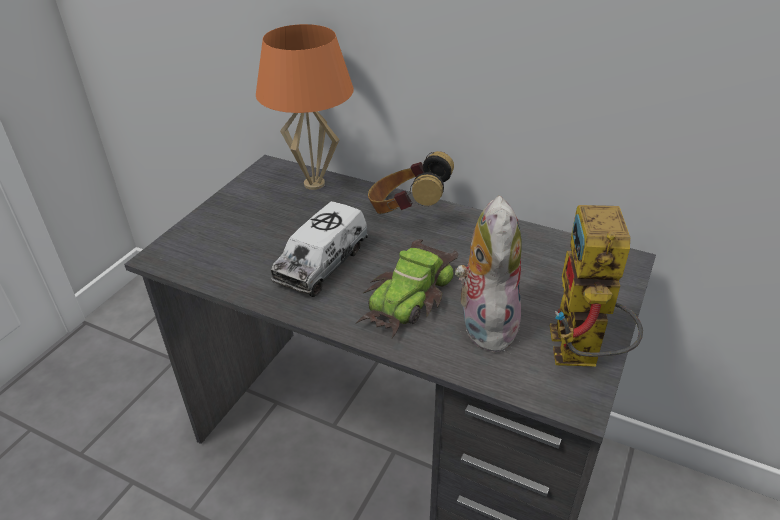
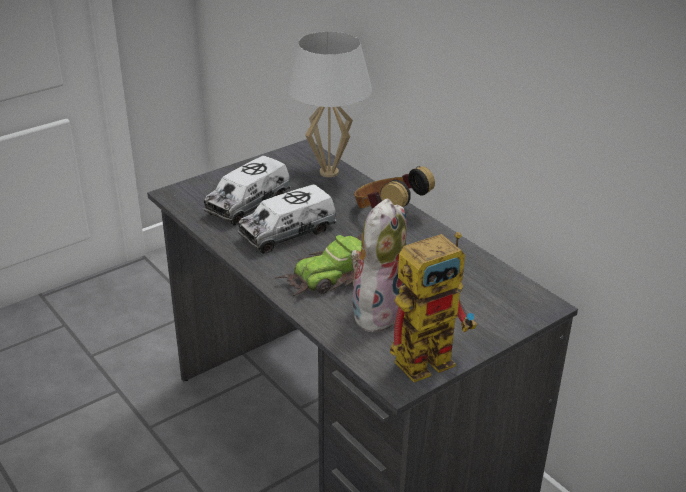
camera: 25 degrees right, 5 degrees down
orange table lamp [256,24,354,190] -> white table lamp [286,32,372,177]
toy robot [550,205,643,367] -> toy robot turned 150 degrees counterclockwise [390,232,477,382]
none -> toy truck [204,155,290,226]

